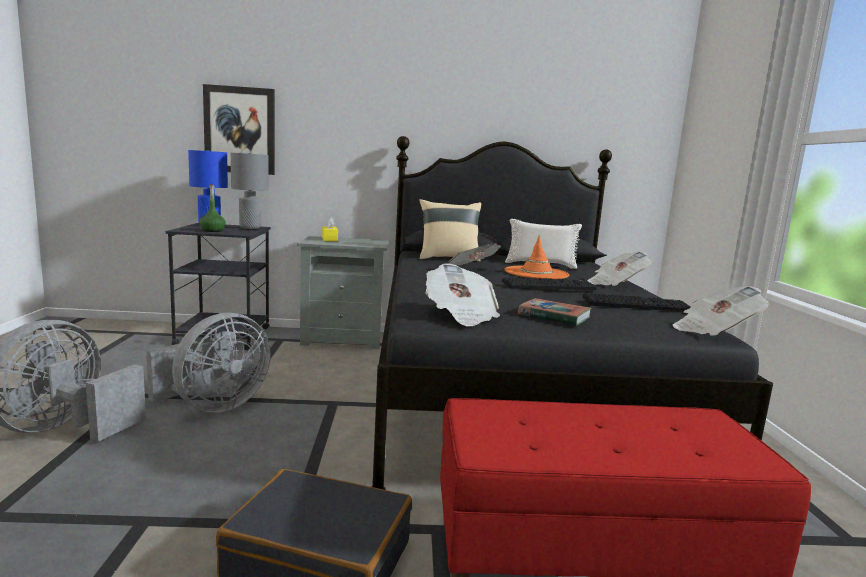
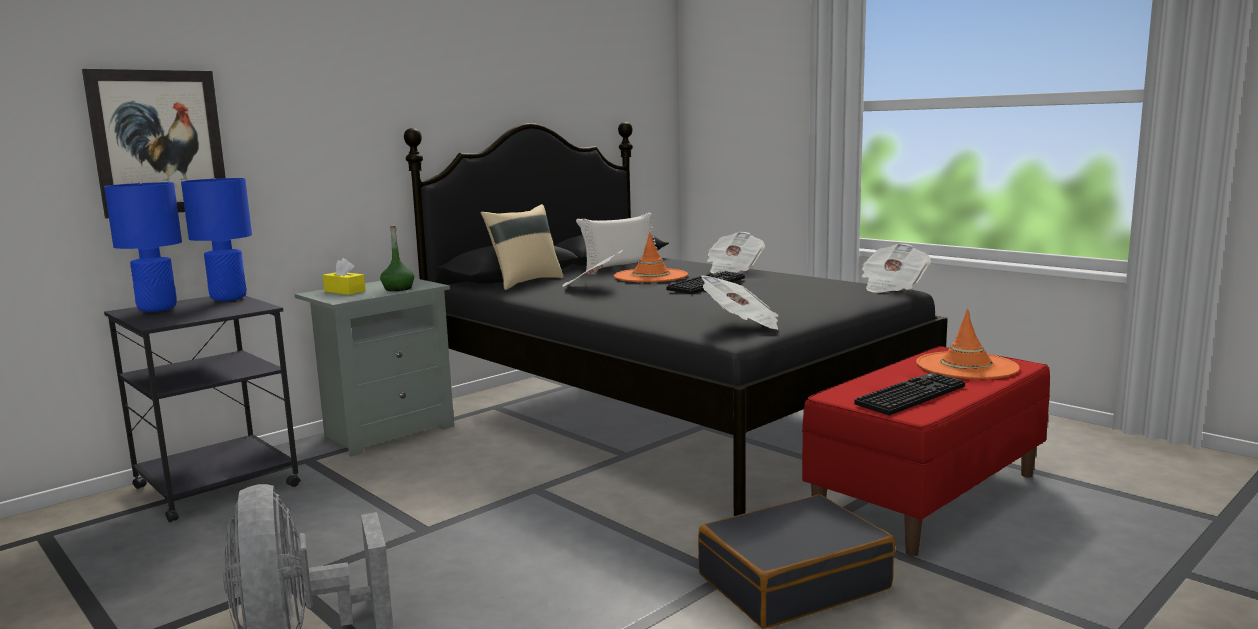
camera: 40 degrees left, 0 degrees up
grey fan [146,312,271,413] -> none
green bottle [200,184,226,232] -> green bottle moved to [380,226,415,291]
grey table lamp [231,153,268,229] -> blue table lamp [181,178,252,302]
book [518,298,591,326] -> none
keyboard [583,293,690,312] -> keyboard moved to [854,373,965,415]
none -> orange hat [916,308,1020,379]

